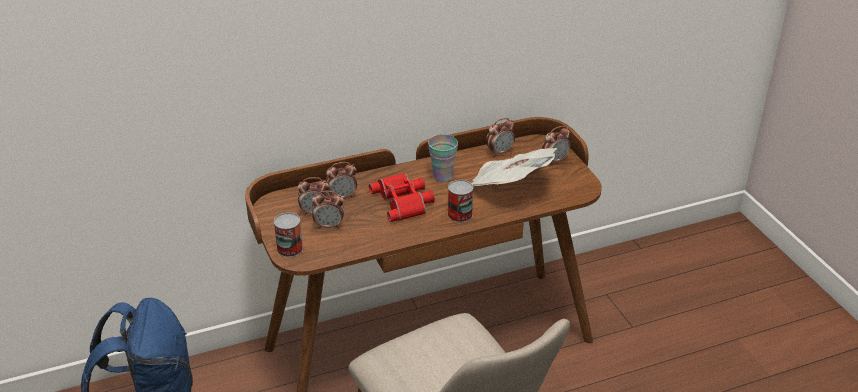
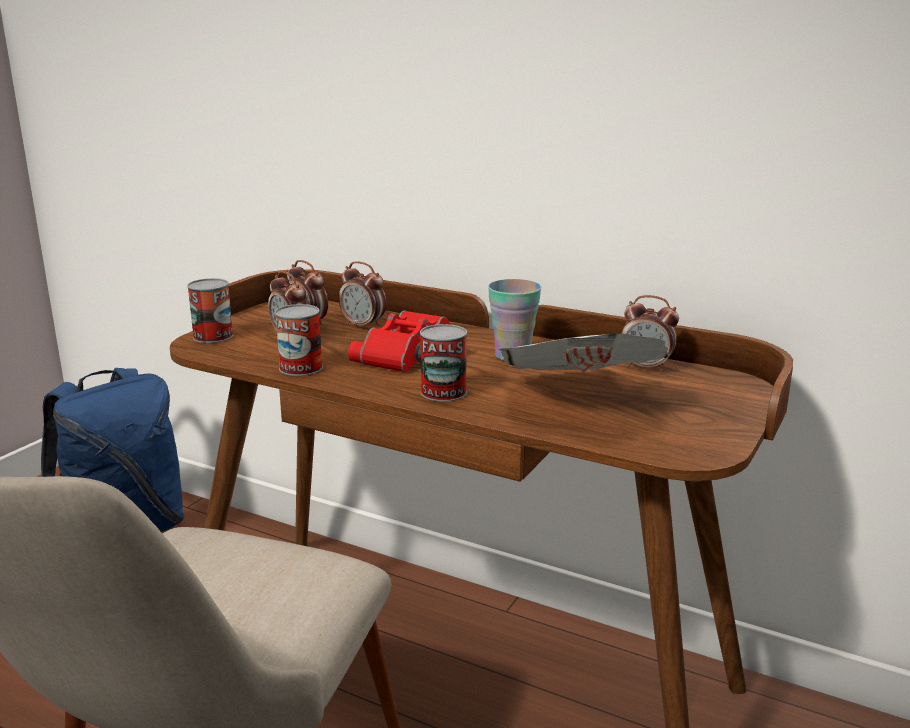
camera: 50 degrees right, 15 degrees down
alarm clock [542,126,571,165] -> none
none -> can [275,304,323,376]

